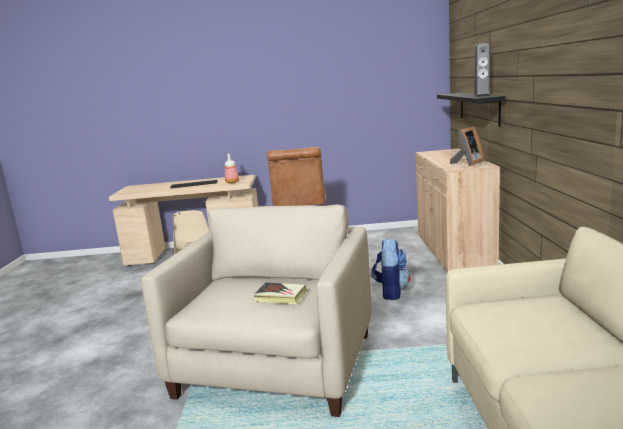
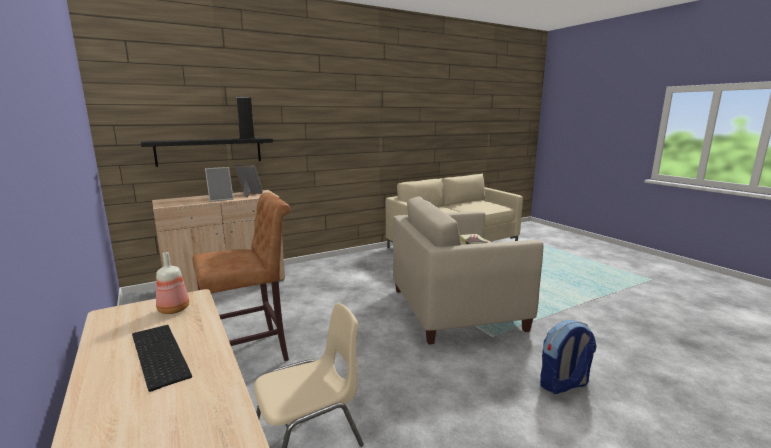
camera: 120 degrees left, 0 degrees up
backpack [371,238,411,300] -> backpack moved to [540,320,597,394]
none -> picture frame [205,167,234,202]

